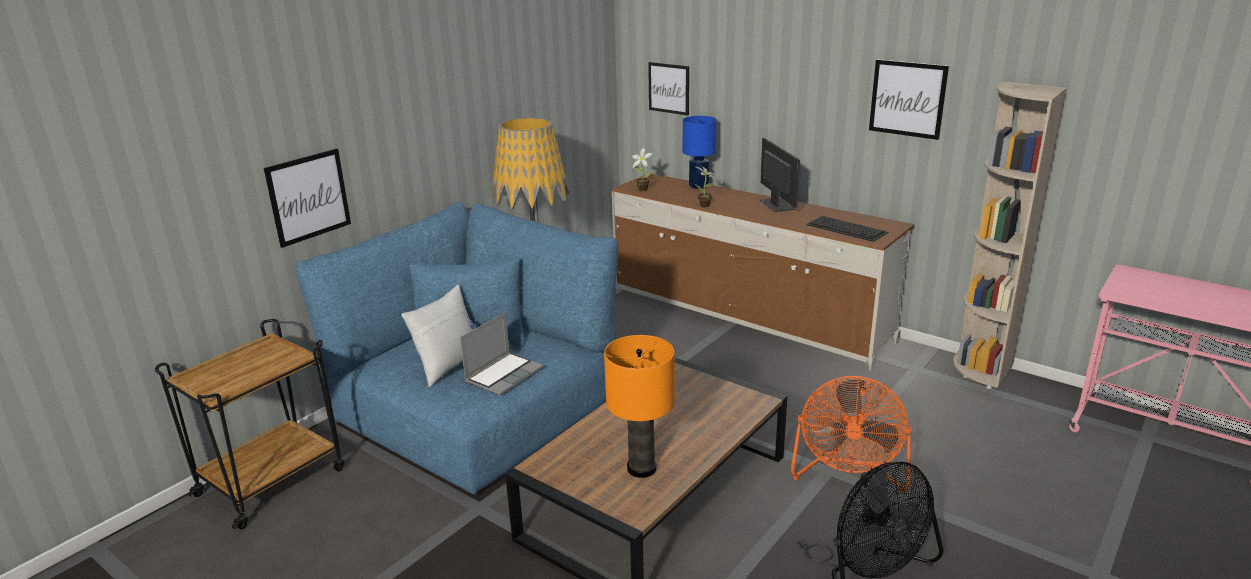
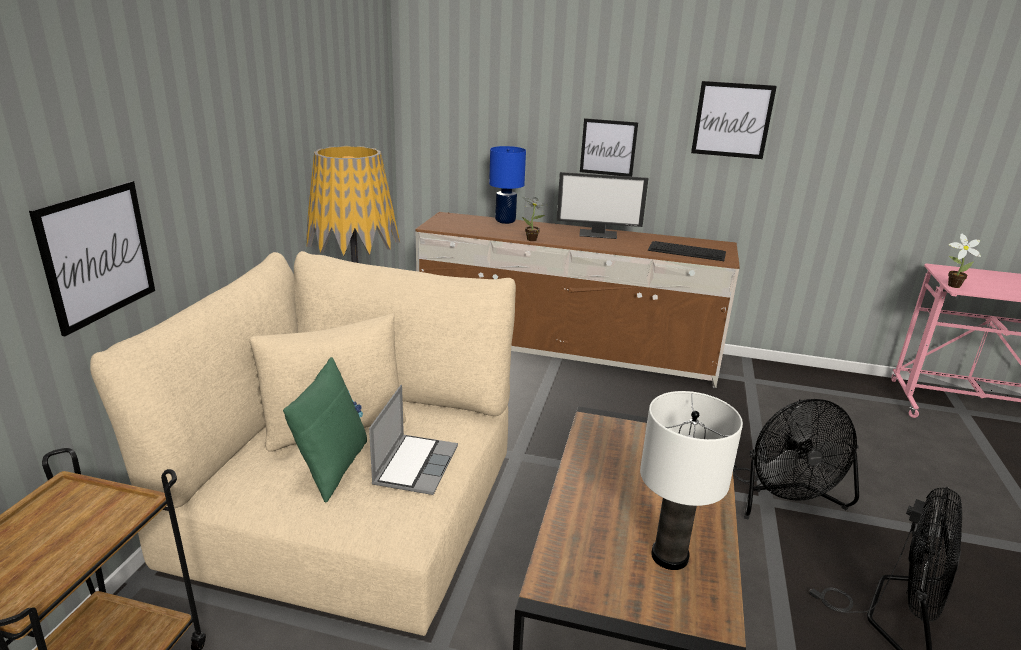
camera: 25 degrees left, 0 degrees up
blue sofa [296,202,618,495] -> beige sofa [90,251,516,636]
grey pillow [401,285,477,387] -> green pillow [283,357,367,503]
orange table lamp [604,335,675,478] -> white table lamp [640,391,743,570]
potted plant [632,148,653,191] -> potted plant moved to [948,233,981,288]
picture [648,62,689,115] -> picture moved to [580,118,638,177]
monitor [760,138,800,212] -> monitor turned 135 degrees clockwise [556,172,649,239]
orange fan [791,376,912,493] -> black fan [733,398,859,520]
beige bookcase [953,82,1067,389] -> none

